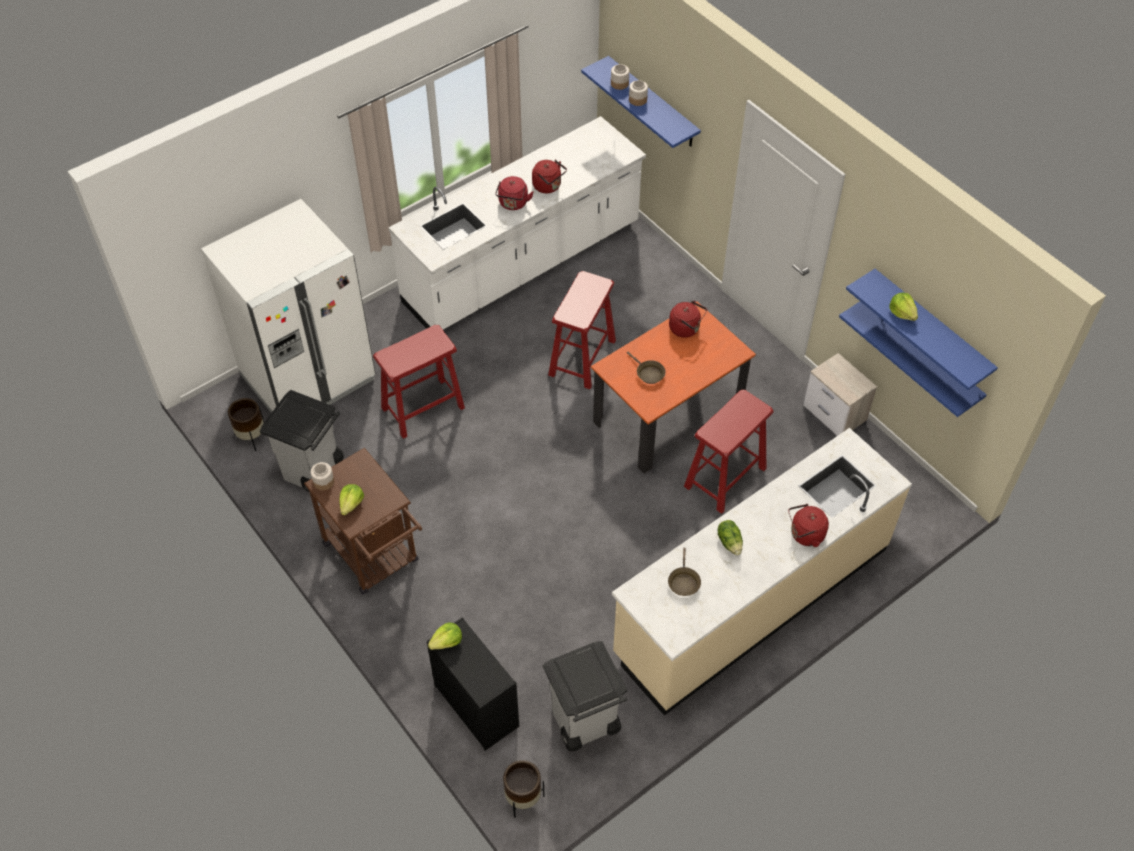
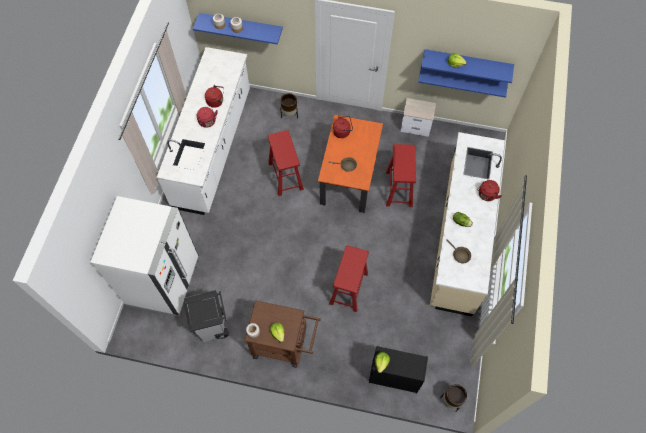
camera: 40 degrees left, 10 degrees up
brown planter [228,398,264,451] -> brown planter moved to [280,93,298,118]
red stool [373,325,465,439] -> red stool moved to [329,246,369,312]
grey trash can [543,641,627,752] -> none

